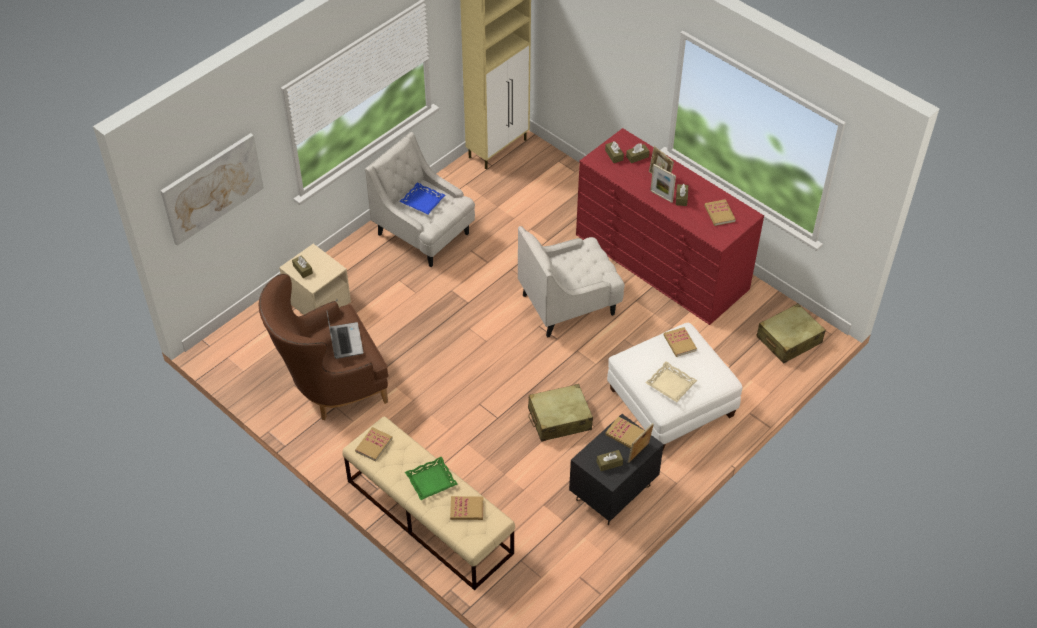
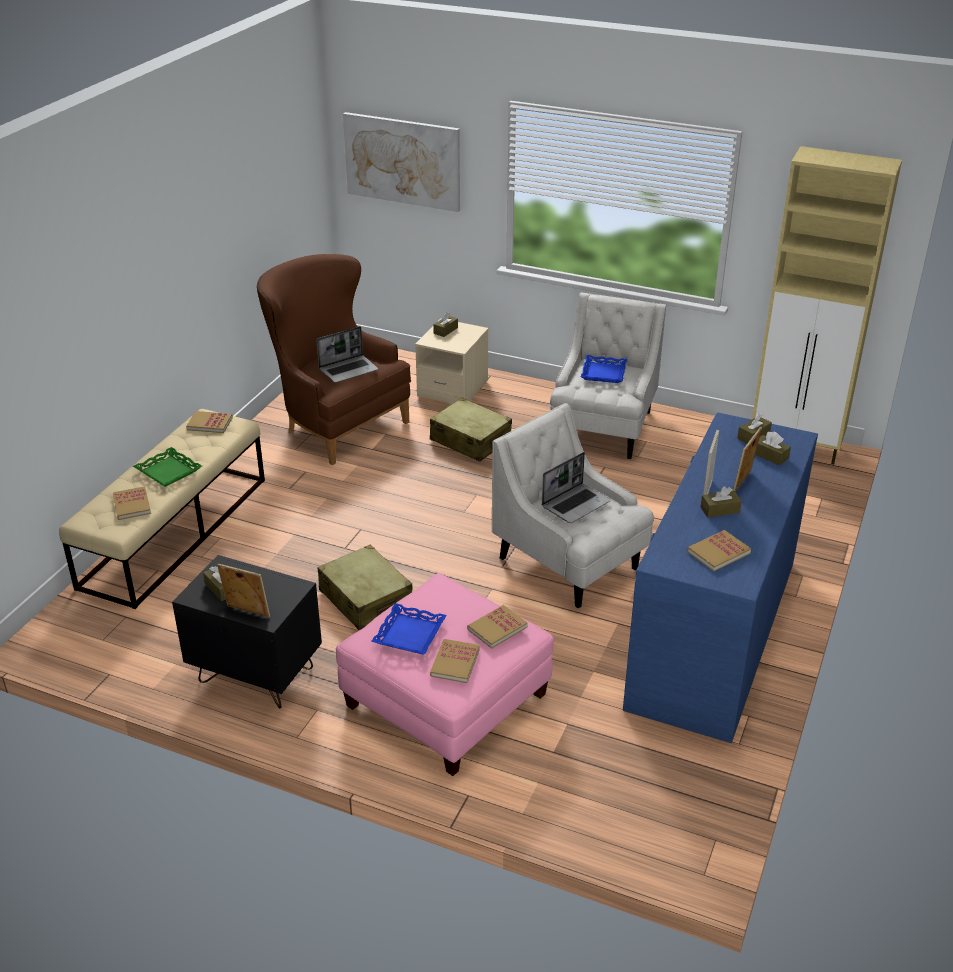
camera: 70 degrees right, 15 degrees down
red dresser [576,128,764,325] -> blue dresser [623,412,818,743]
book [605,416,645,448] -> book moved to [430,639,480,683]
white ottoman [607,323,743,450] -> pink ottoman [336,573,554,776]
beige tray [645,361,697,402] -> blue tray [371,603,447,654]
beige suitcase [756,304,826,363] -> beige suitcase moved to [430,398,512,462]
none -> laptop [542,452,611,523]

